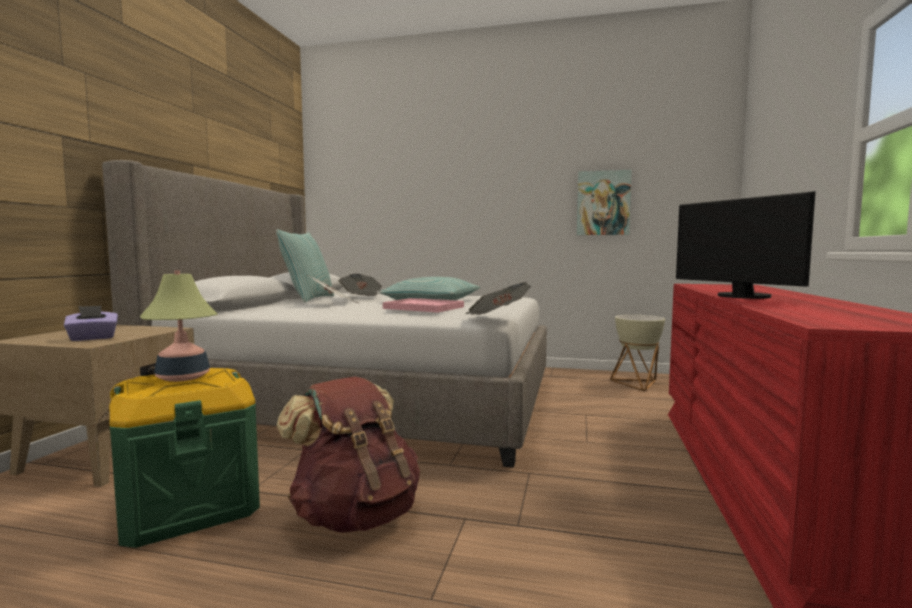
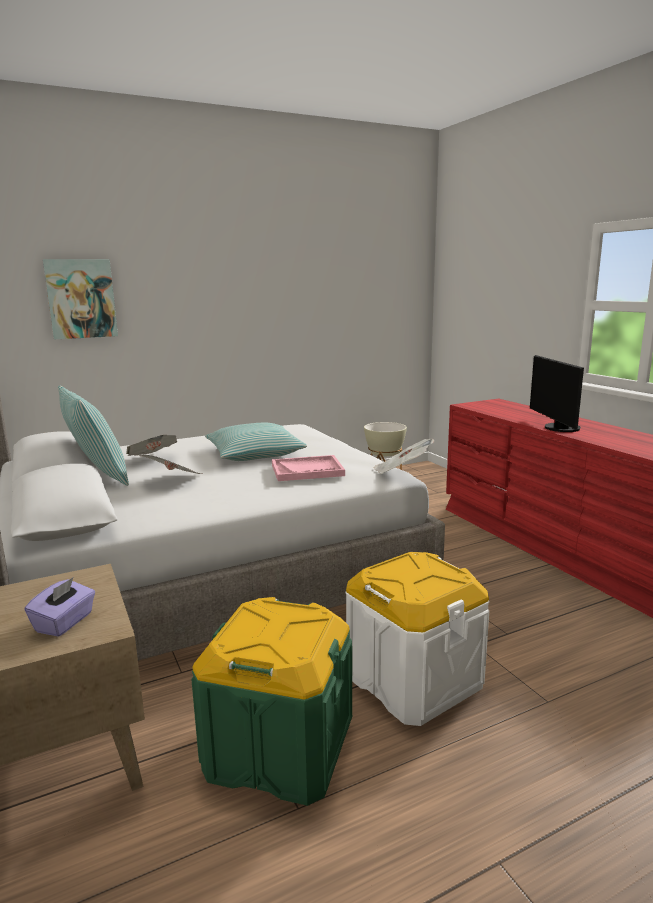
camera: 40 degrees left, 10 degrees up
table lamp [140,270,218,382] -> none
brown backpack [276,376,420,533] -> white storage box [345,552,489,726]
picture [577,170,632,235] -> picture moved to [43,259,118,339]
monitor [676,191,816,299] -> monitor turned 60 degrees clockwise [530,355,584,432]

